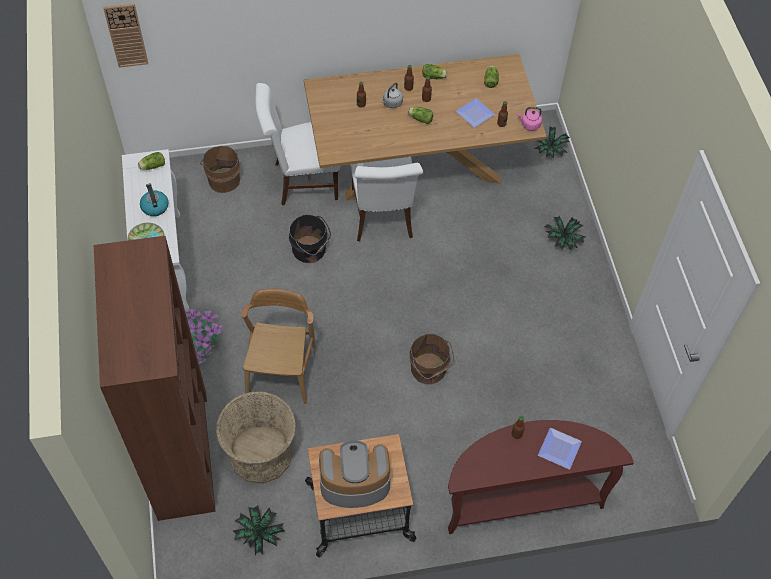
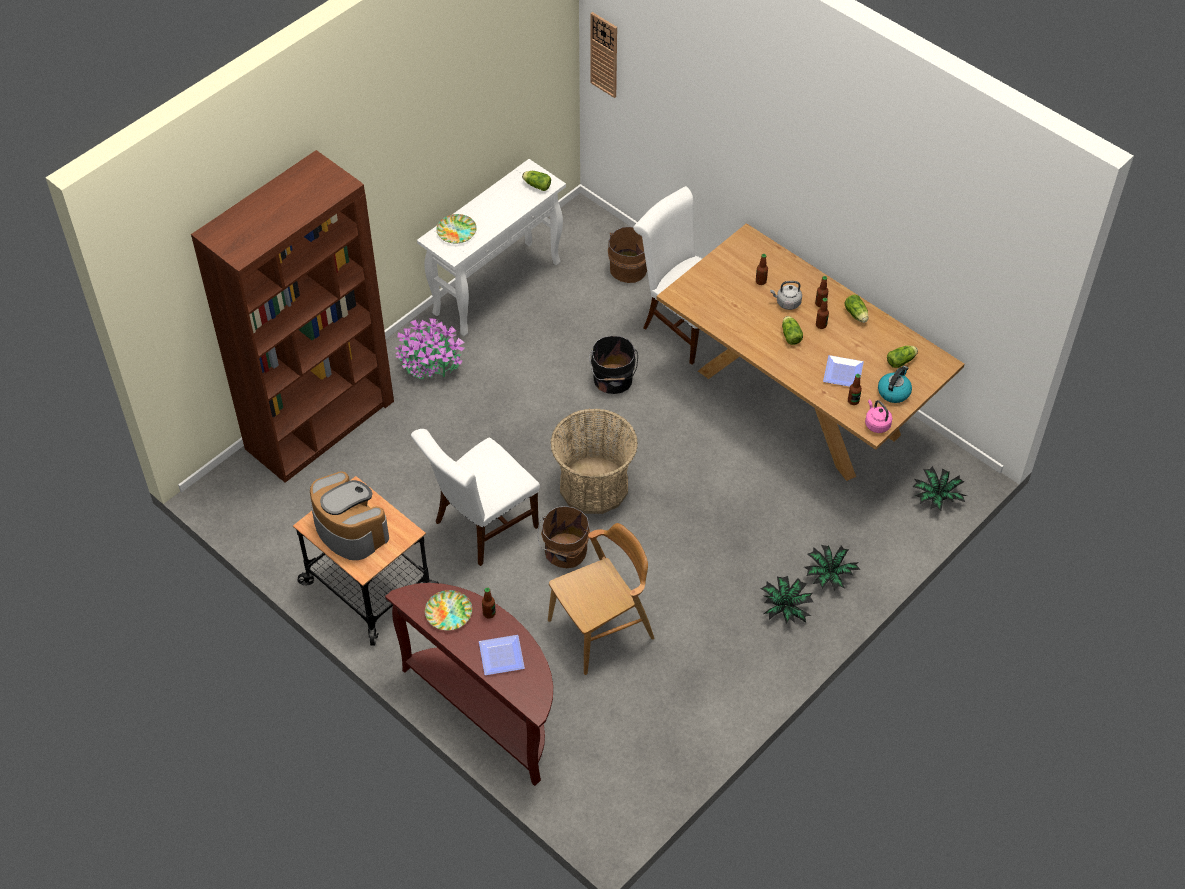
camera: 55 degrees right, 5 degrees down
kettle [140,184,169,216] -> kettle moved to [878,366,912,403]
basket [216,391,296,484] -> basket moved to [550,408,638,514]
potted plant [233,505,285,555] -> potted plant moved to [761,576,813,624]
brown chair [241,288,315,404] -> brown chair moved to [548,523,654,675]
white chair [350,157,423,241] -> white chair moved to [411,429,540,566]
none -> plate [425,590,472,630]

